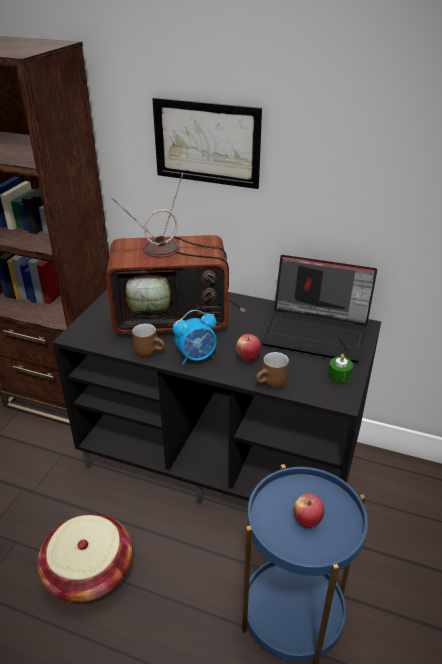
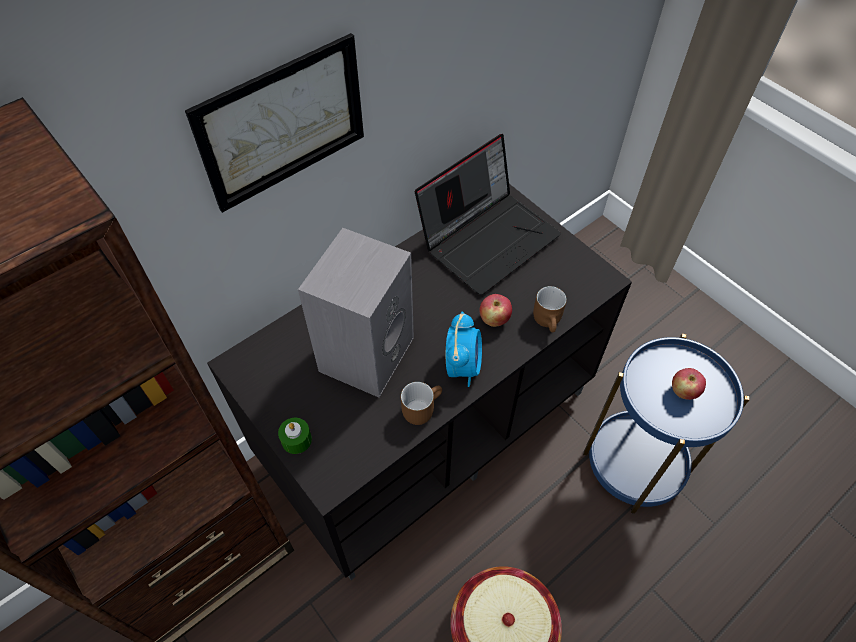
camera: 60 degrees left, 20 degrees up
television [106,173,246,335] -> grey speaker [298,228,414,397]
green candle [328,354,353,383] -> green candle moved to [278,418,312,454]

